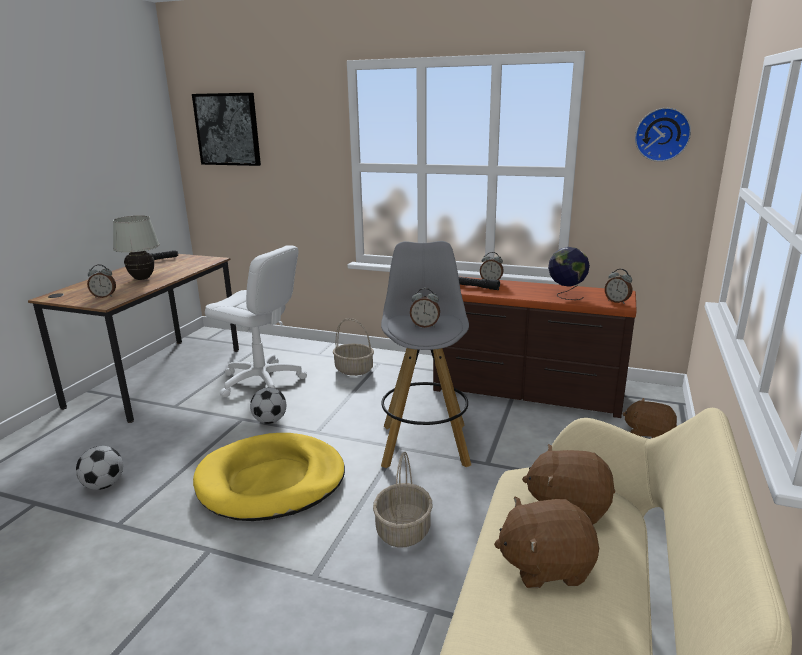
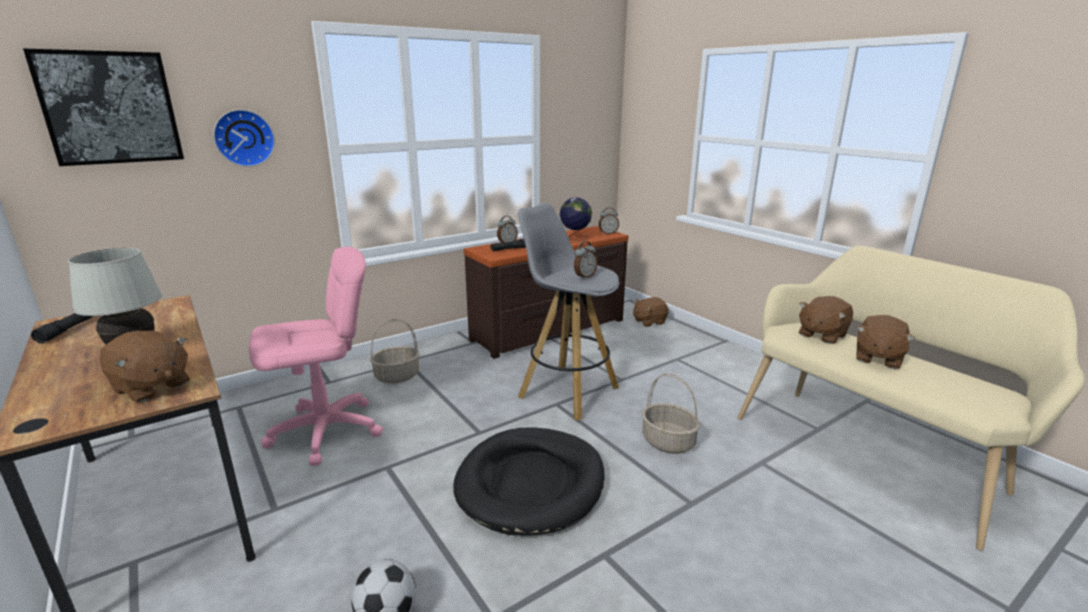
camera: 55 degrees left, 0 degrees up
alarm clock [87,264,116,298] -> brown plush toy [99,331,190,403]
yellow dog bed [193,433,345,521] -> black dog bed [453,427,604,536]
white office chair [205,245,307,397] -> pink office chair [249,247,383,466]
football [250,387,286,424] -> none
wall clock [635,108,691,162] -> wall clock moved to [213,109,275,167]

